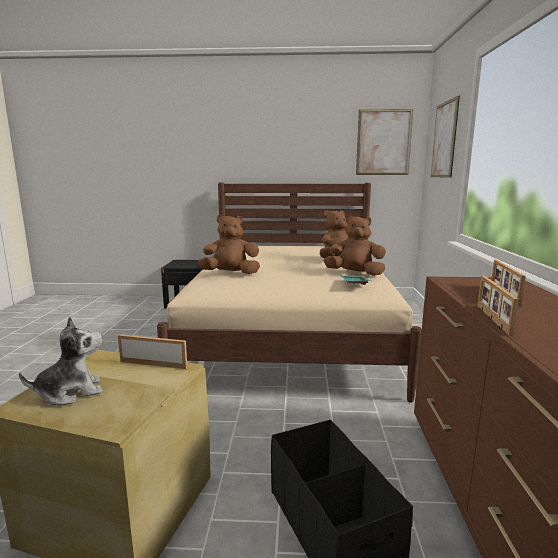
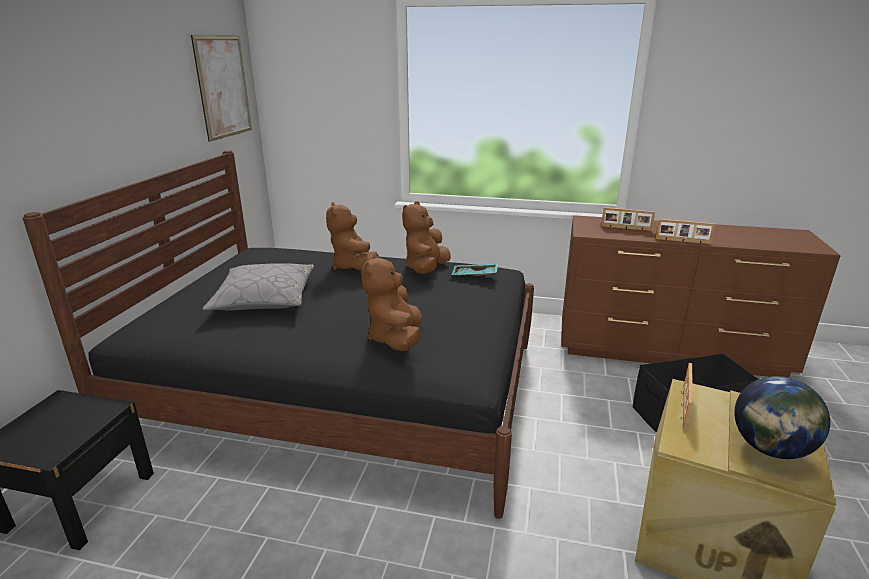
camera: 80 degrees left, 10 degrees up
plush toy [19,316,103,405] -> globe [734,376,830,459]
beige bed [157,183,422,403] -> black bed [23,150,534,519]
picture [431,95,460,178] -> none
none -> grey pillow [203,263,314,311]

